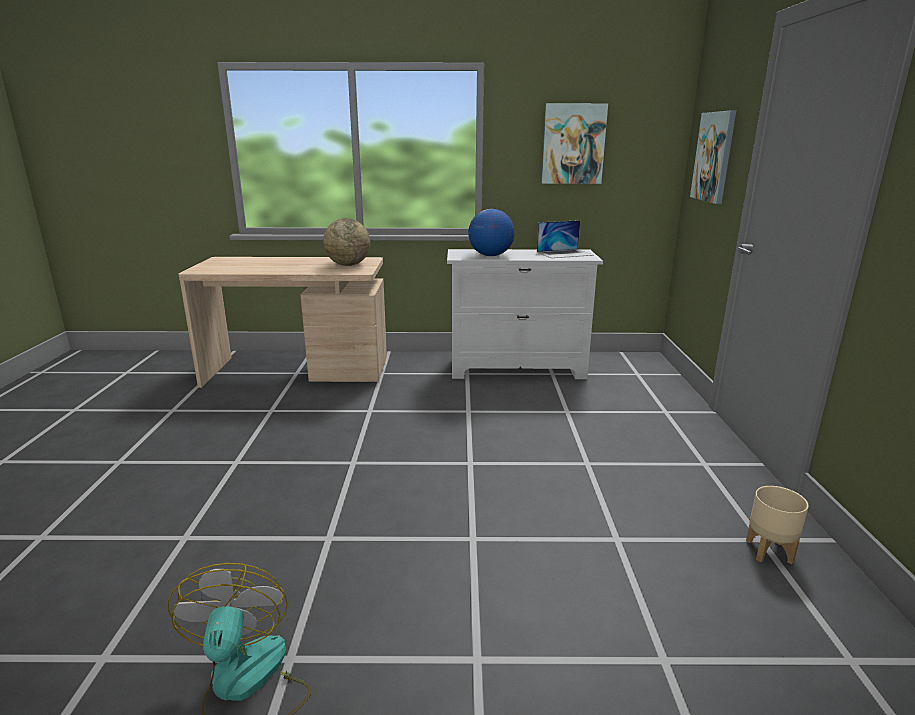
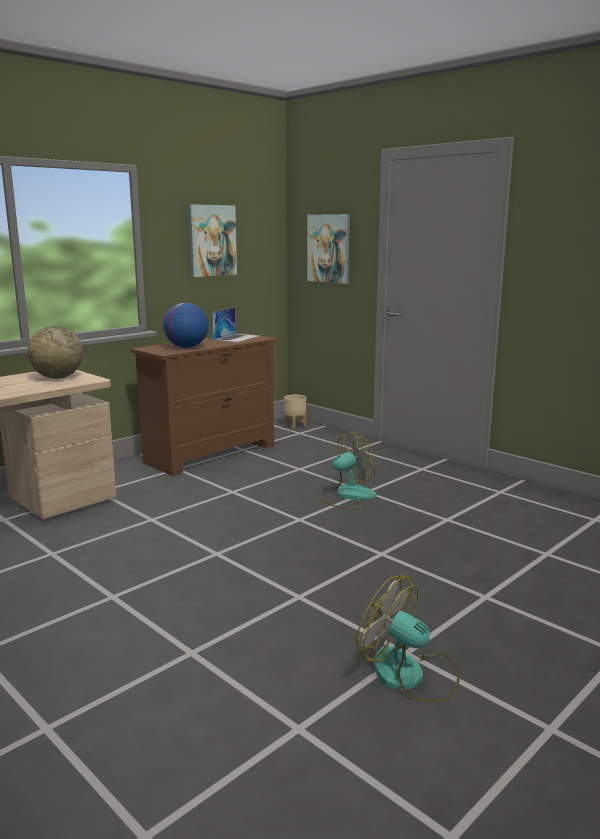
camera: 45 degrees left, 5 degrees down
white dresser [447,249,603,379] -> brown dresser [130,333,277,476]
beige planter [746,486,809,564] -> beige planter moved to [284,395,306,429]
none -> fan [320,431,377,510]

